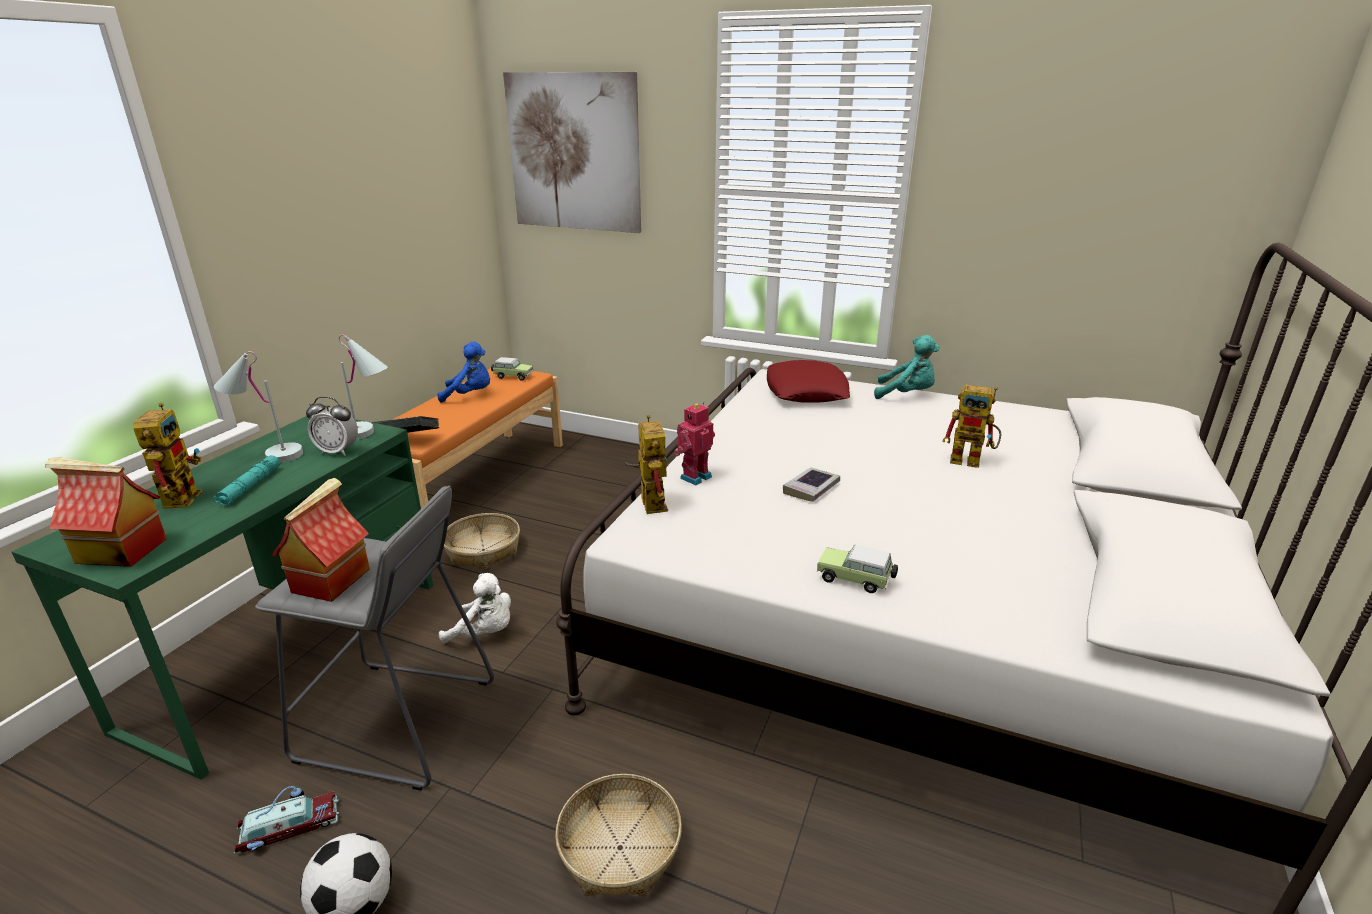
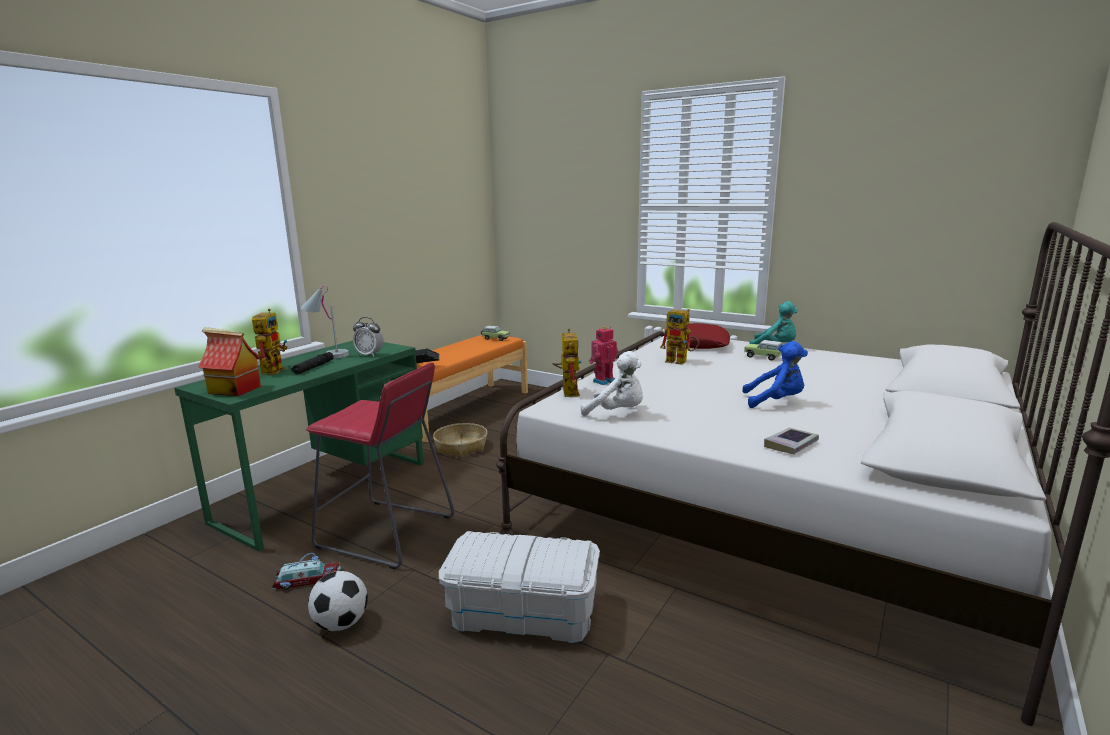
camera: 10 degrees right, 10 degrees down
turquoise flashlight [214,455,280,506] -> black flashlight [291,352,334,375]
grey stool [255,486,494,791] -> red stool [306,363,455,570]
toy house [272,478,370,602] -> none
white table lamp [339,335,388,440] -> none
blue plush toy [437,342,490,403] -> blue plush toy moved to [742,341,808,408]
white plush toy [439,573,511,643] -> white plush toy moved to [581,351,643,416]
picture [503,72,641,233] -> none
basket [555,774,682,896] -> white storage box [439,531,600,643]
book [783,467,840,502] -> book moved to [764,428,819,454]
toy car [817,545,898,593] -> toy car moved to [744,340,782,361]
toy robot [942,385,1001,468] -> toy robot moved to [660,309,699,365]

